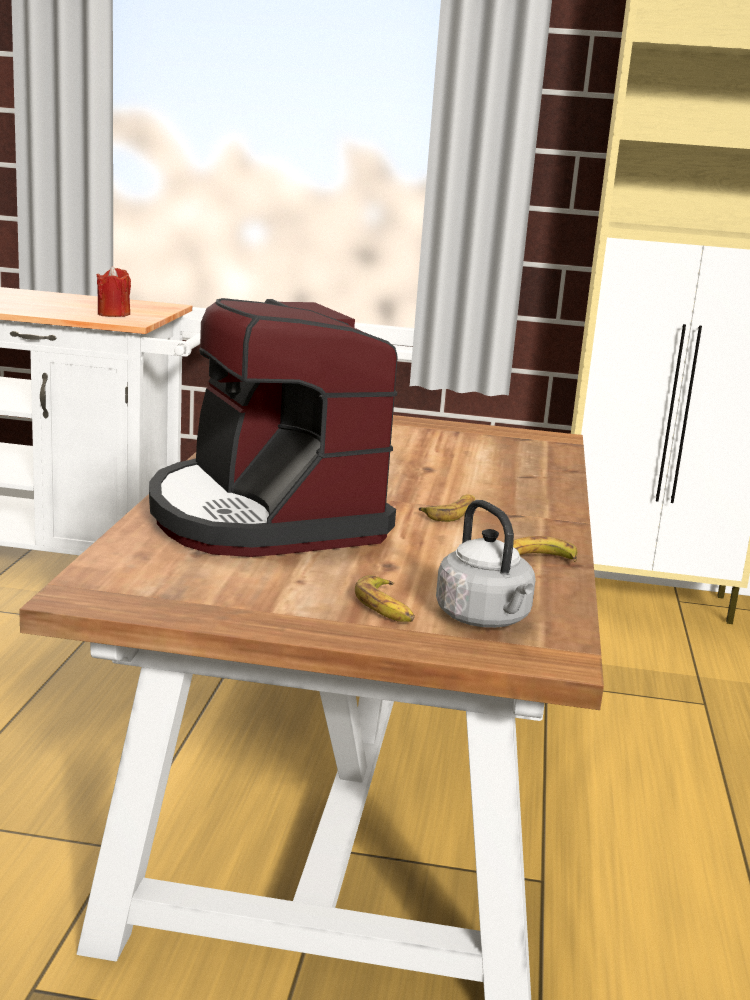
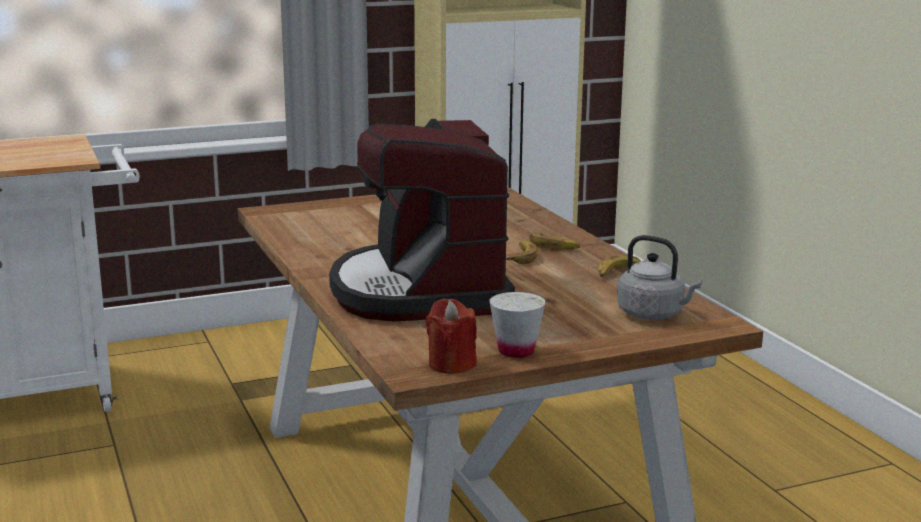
camera: 30 degrees left, 0 degrees up
red candle [96,266,131,317] -> red candle moved to [426,299,477,374]
coffee machine [149,298,398,557] -> coffee machine turned 45 degrees clockwise [329,119,515,321]
banana [355,575,415,622] -> banana moved to [529,232,580,250]
none -> white cup [489,292,546,358]

